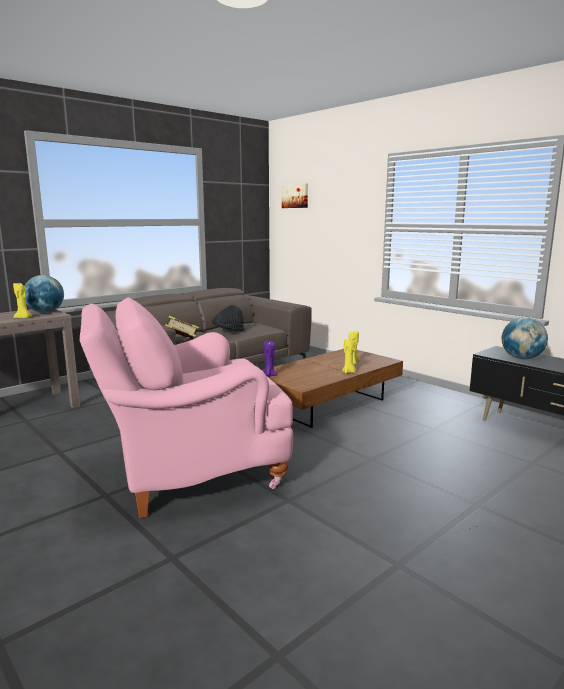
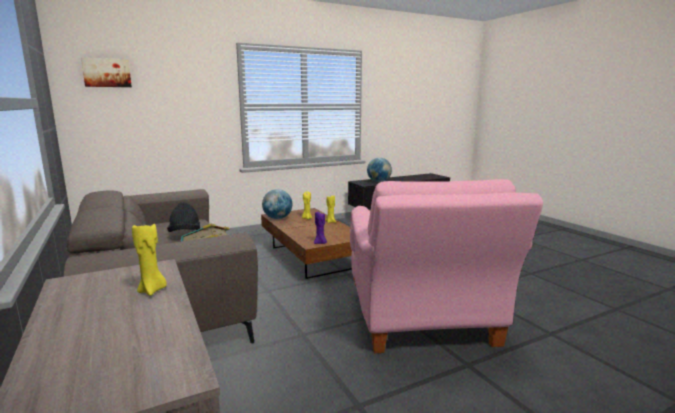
camera: 75 degrees left, 0 degrees up
globe [25,275,64,313] -> globe moved to [262,189,292,219]

